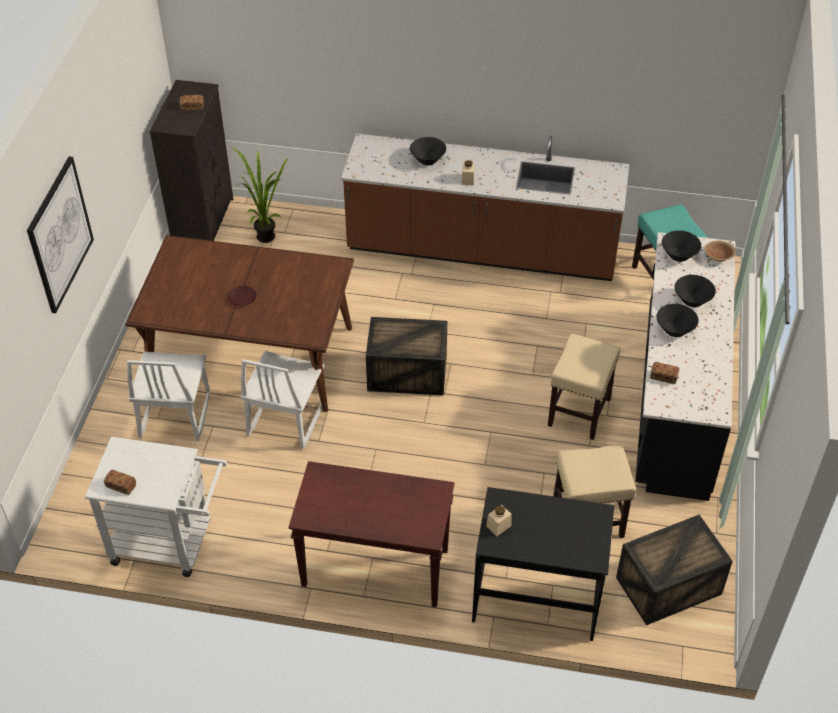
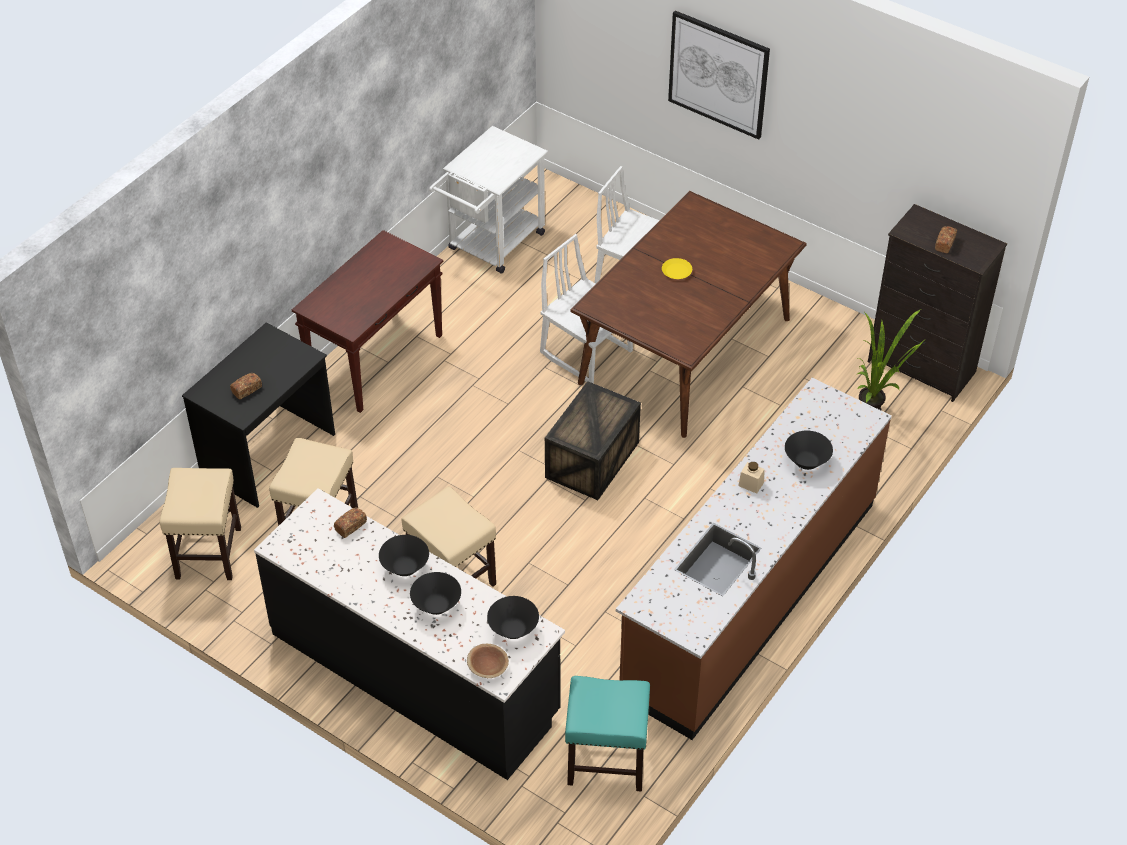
camera: 115 degrees right, 0 degrees up
bread [104,470,136,495] -> bread moved to [230,373,262,400]
brown plate [228,286,257,306] -> yellow plate [662,258,692,279]
beige jar [486,505,512,536] -> none
crate [616,515,733,626] -> beige stool [160,468,241,580]

